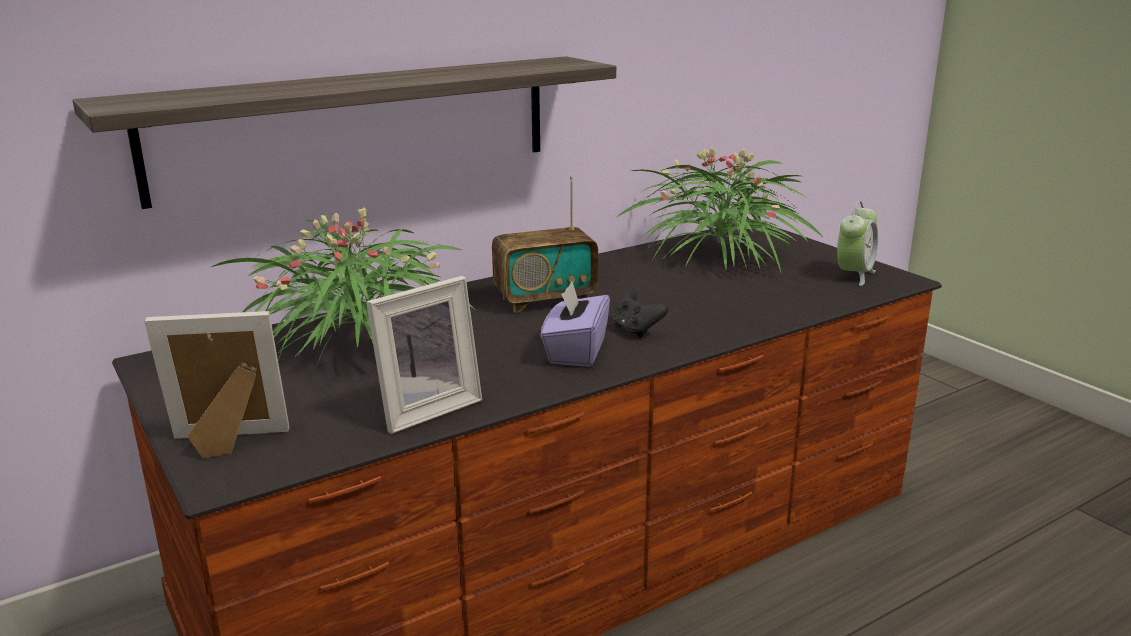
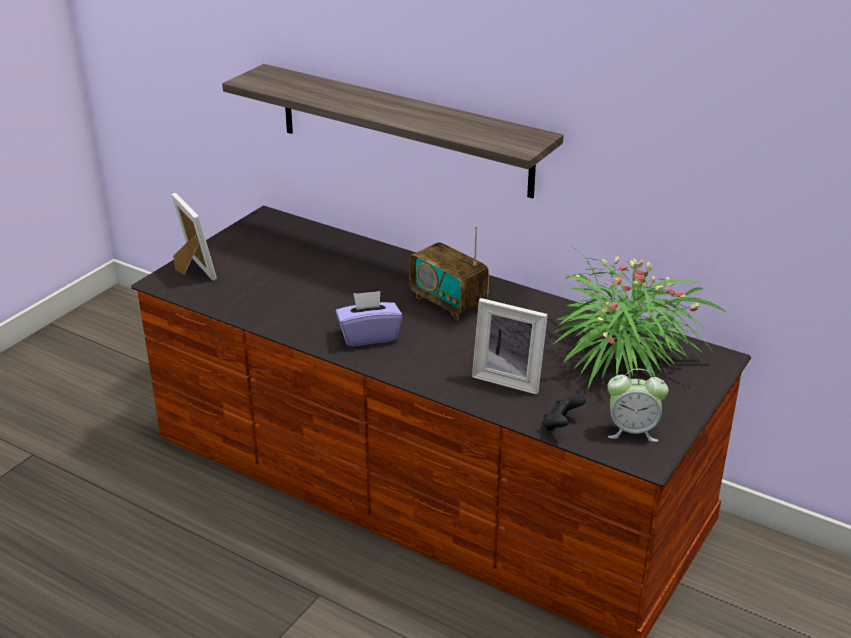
camera: 65 degrees right, 10 degrees up
potted plant [211,208,474,365] -> none
picture frame [366,276,482,434] -> picture frame moved to [472,298,548,395]
black game controller [612,289,668,338] -> black game controller moved to [542,395,586,431]

